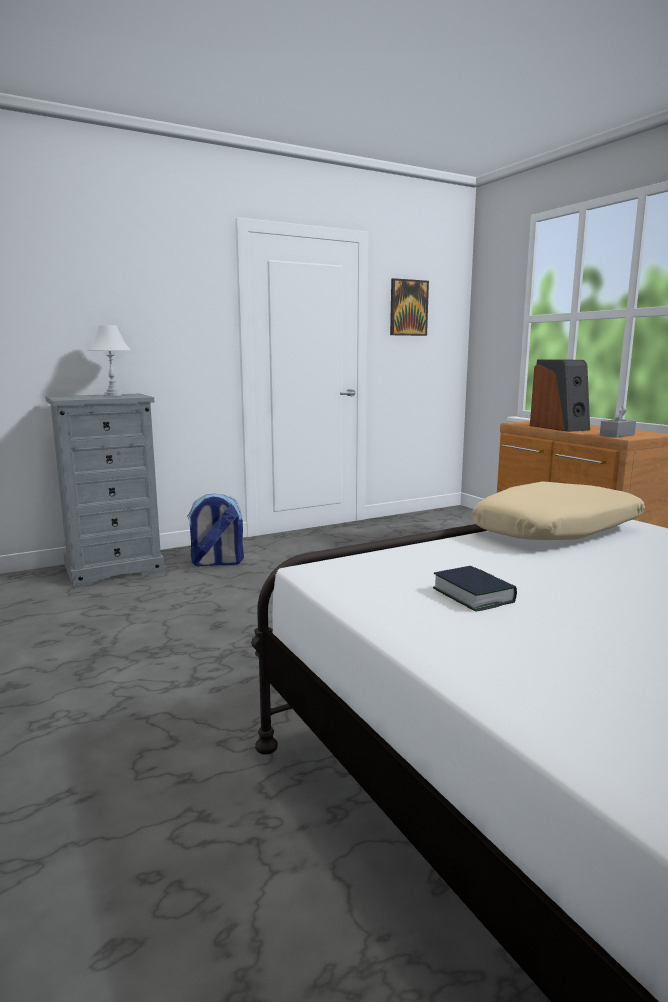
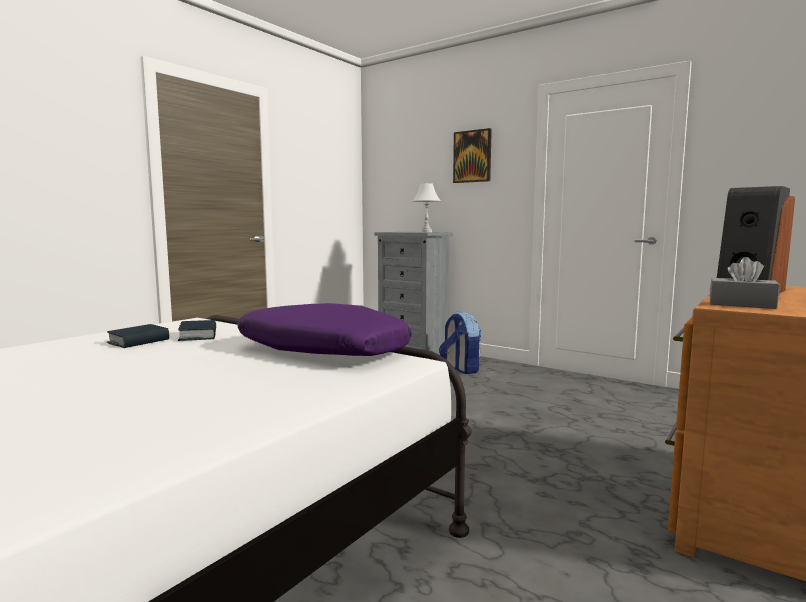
camera: 65 degrees right, 5 degrees down
picture [390,278,429,336] -> picture moved to [453,128,492,183]
beige pillow [471,481,645,540] -> purple pillow [237,303,412,356]
none -> book [178,320,216,341]

